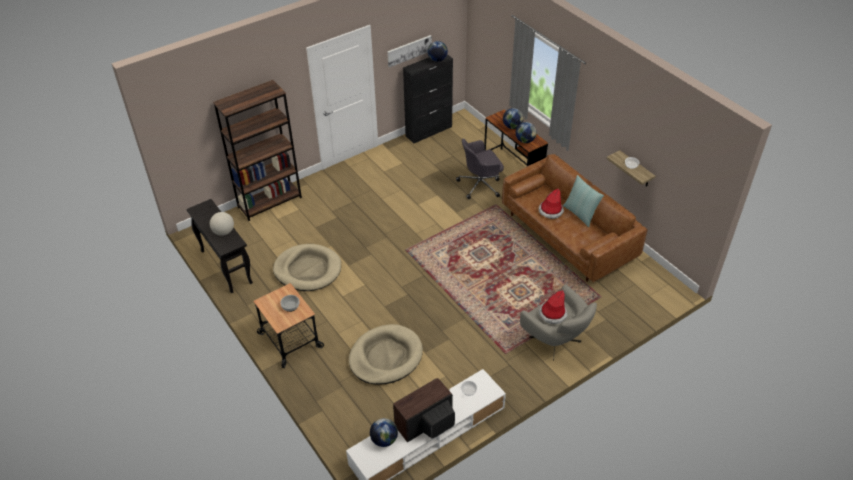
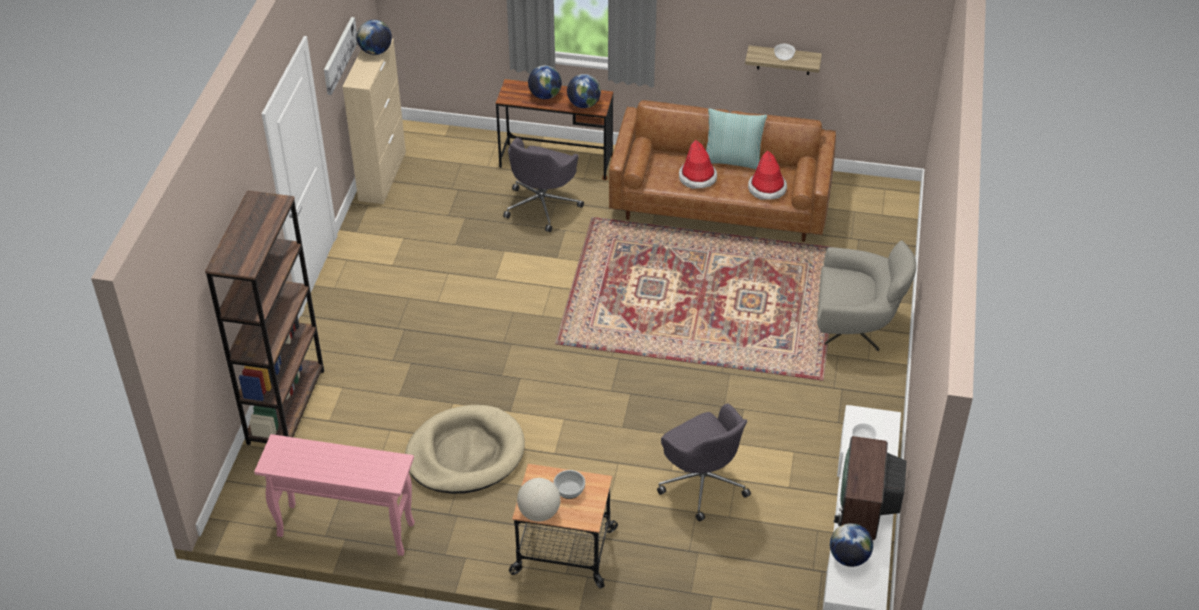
camera: 45 degrees left, 0 degrees up
black console table [186,199,253,293] -> pink console table [254,434,415,556]
globe [210,212,234,236] -> globe moved to [517,478,561,522]
beige dog bed [349,324,423,385] -> grey office chair [657,403,751,521]
black cabinet [403,54,453,143] -> beige cabinet [343,39,406,204]
hat [539,290,568,324] -> hat moved to [748,151,787,200]

